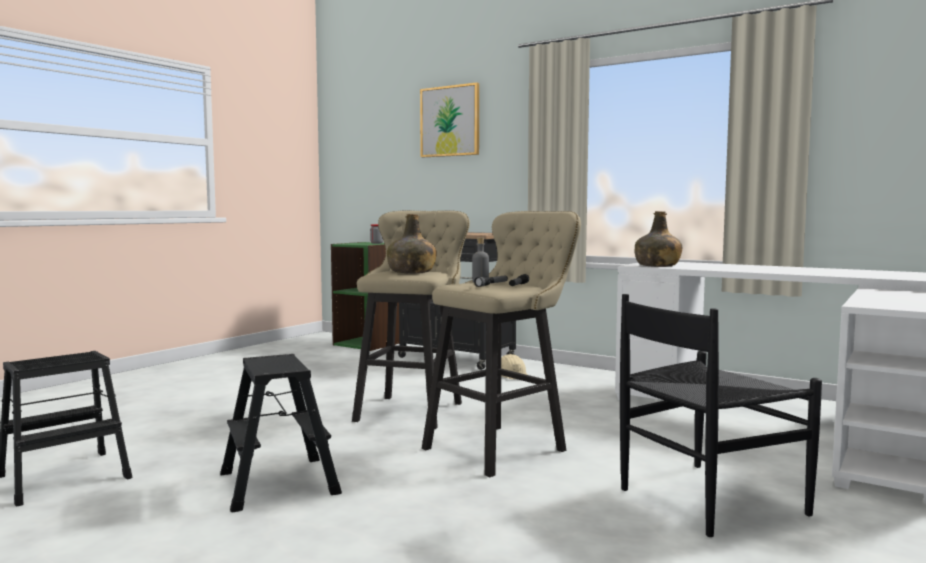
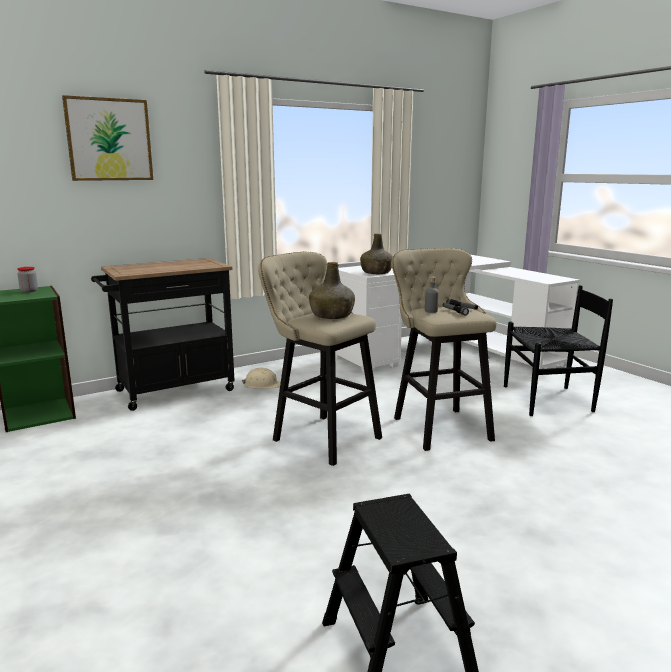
camera: 65 degrees left, 10 degrees up
black step ladder [220,354,342,512] -> none
black chair [620,294,822,537] -> black chair turned 90 degrees counterclockwise [504,285,613,416]

